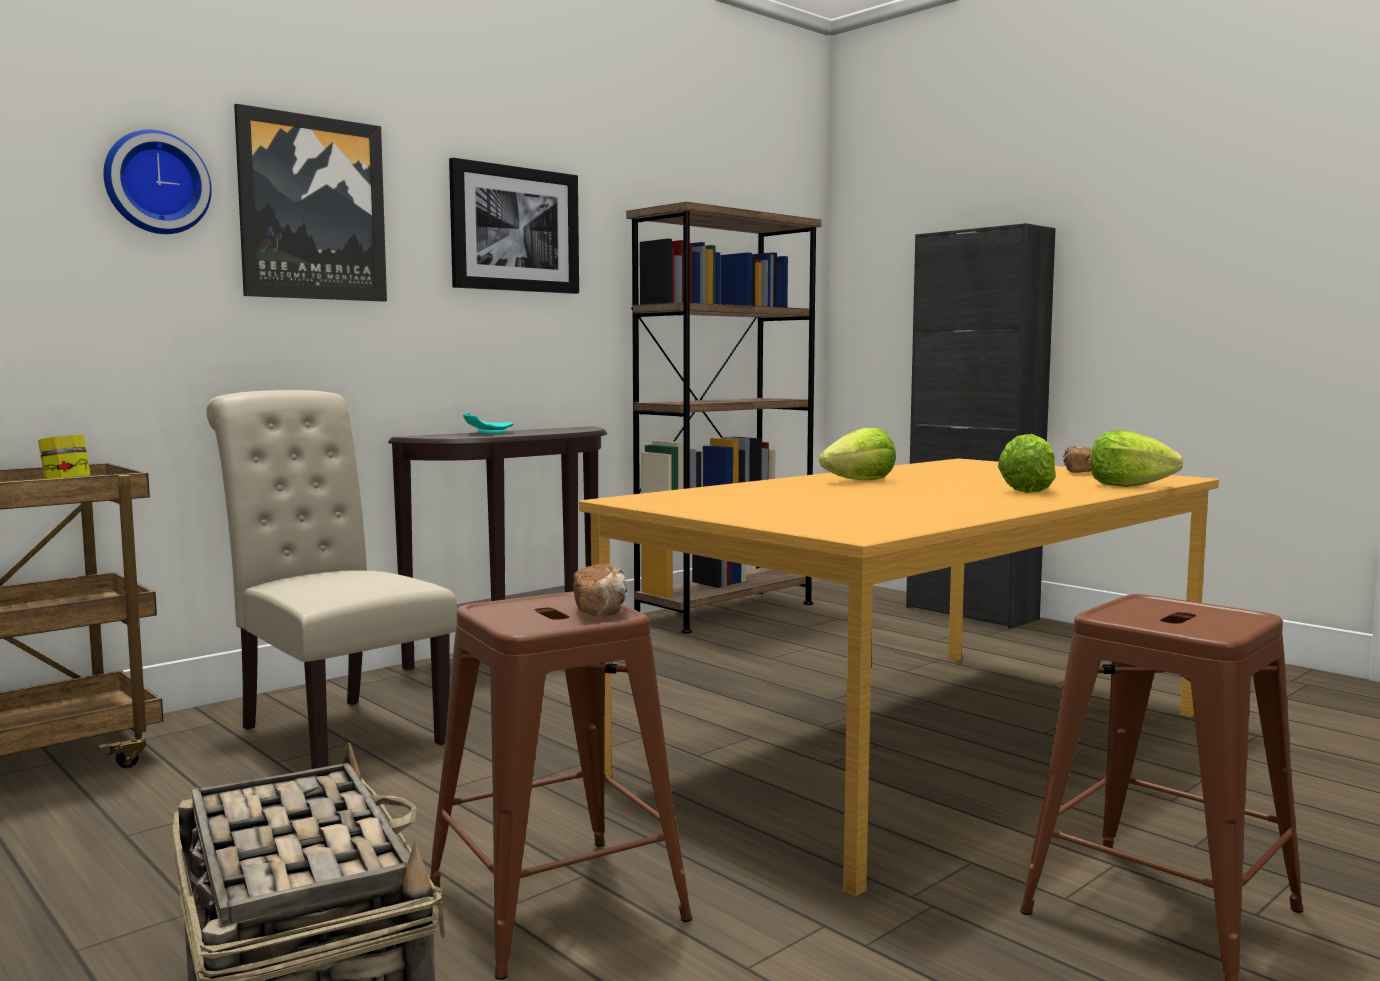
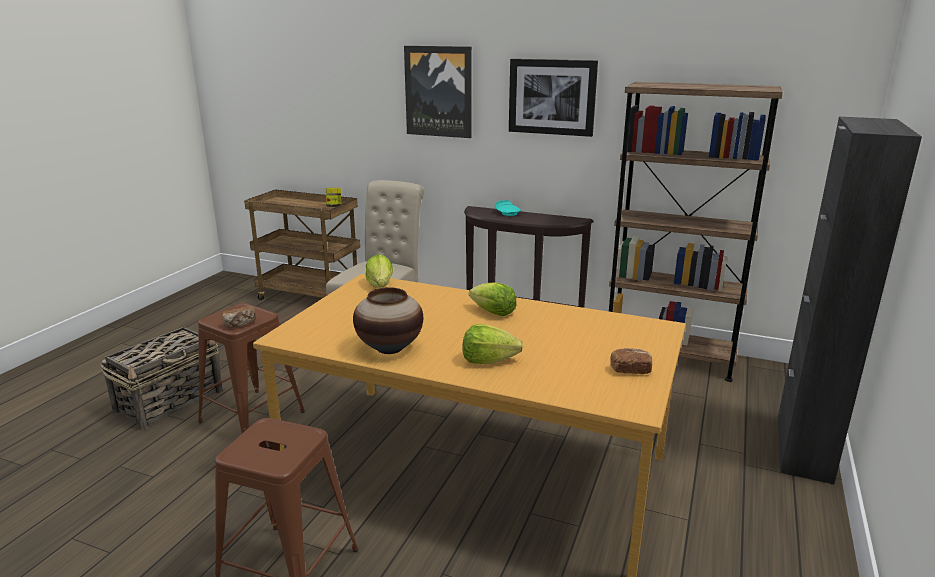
camera: 65 degrees right, 15 degrees up
wall clock [103,130,212,234] -> none
lettuce [1091,430,1183,487] -> lettuce moved to [366,255,393,288]
none -> vase [353,287,423,354]

